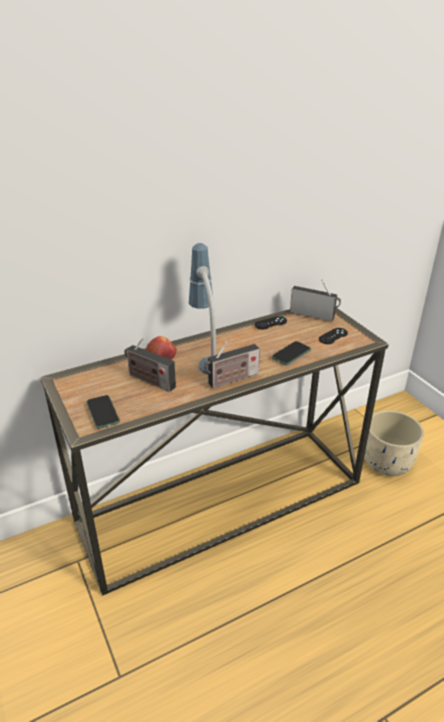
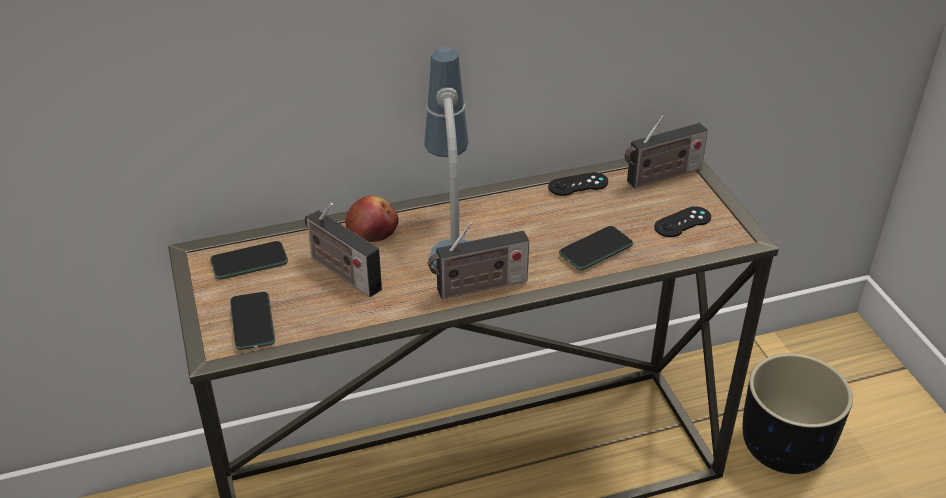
camera: 10 degrees right, 5 degrees up
radio [290,280,341,322] -> radio turned 120 degrees clockwise [624,115,708,188]
beige planter [364,410,424,476] -> black planter [742,353,853,474]
none -> phone [210,241,288,280]

